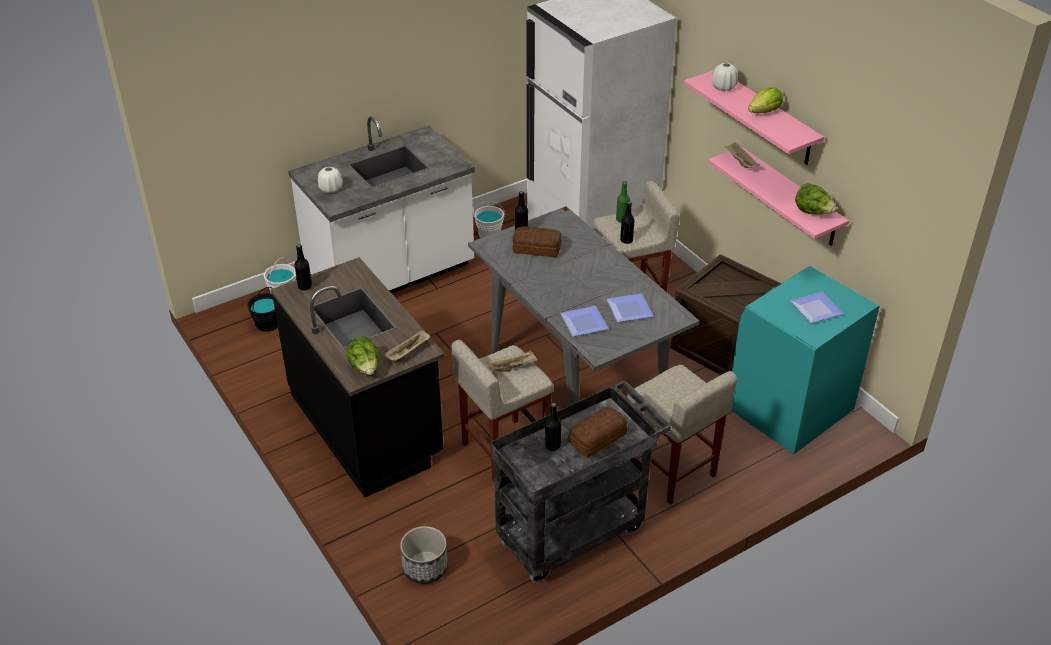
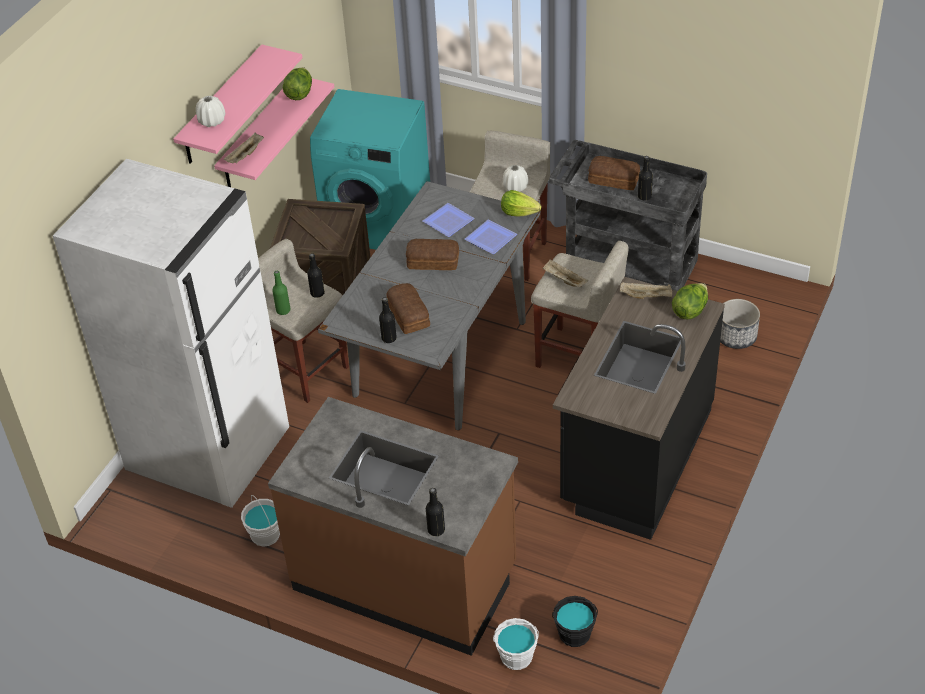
camera: 120 degrees left, 5 degrees up
white counter [288,116,475,293] -> brown counter [268,397,518,656]
black bottle [295,244,312,291] -> black bottle moved to [426,488,445,536]
white vase [318,167,343,193] -> white vase moved to [503,165,528,192]
lettuce [748,87,783,113] -> lettuce moved to [501,190,541,216]
plate [790,292,844,324] -> none
none -> bread [406,239,459,270]

